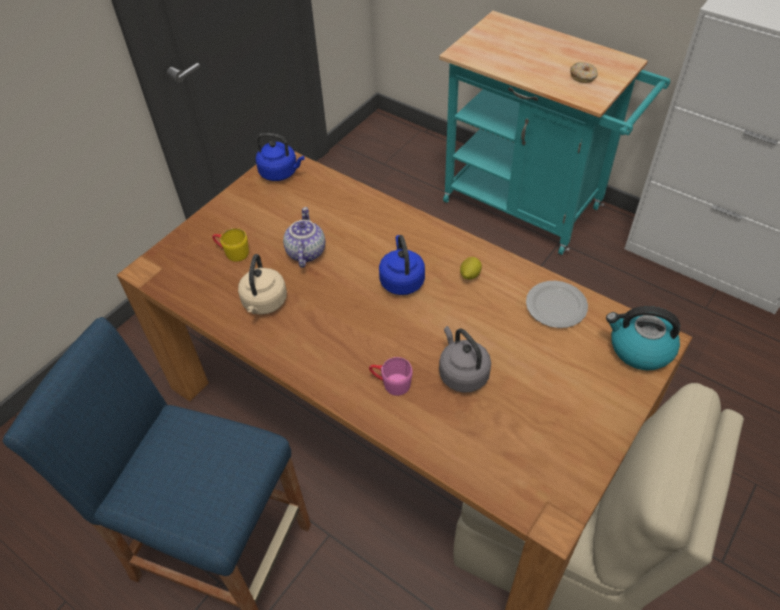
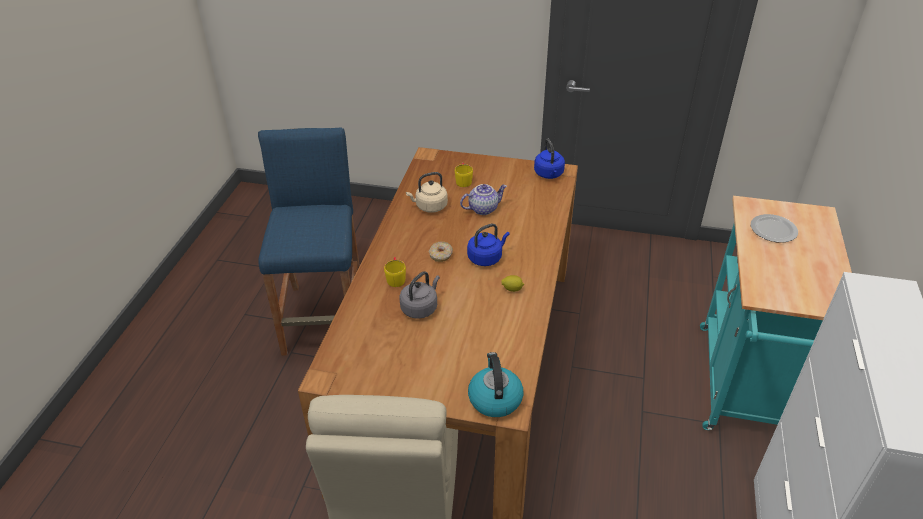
camera: 65 degrees right, 10 degrees down
pink mug [369,357,413,396] -> yellow mug [384,257,406,287]
plate [526,281,588,328] -> plate moved to [751,214,798,243]
donut [570,62,598,83] -> donut moved to [429,242,453,262]

